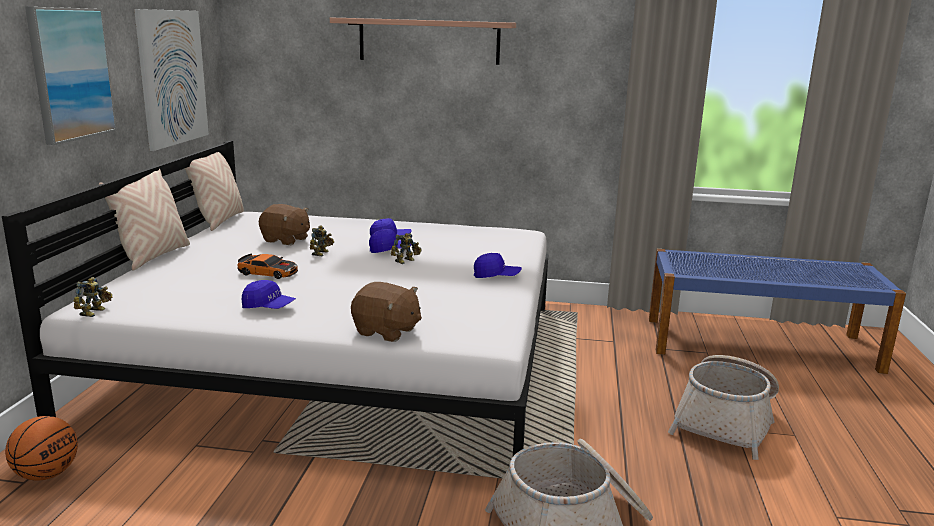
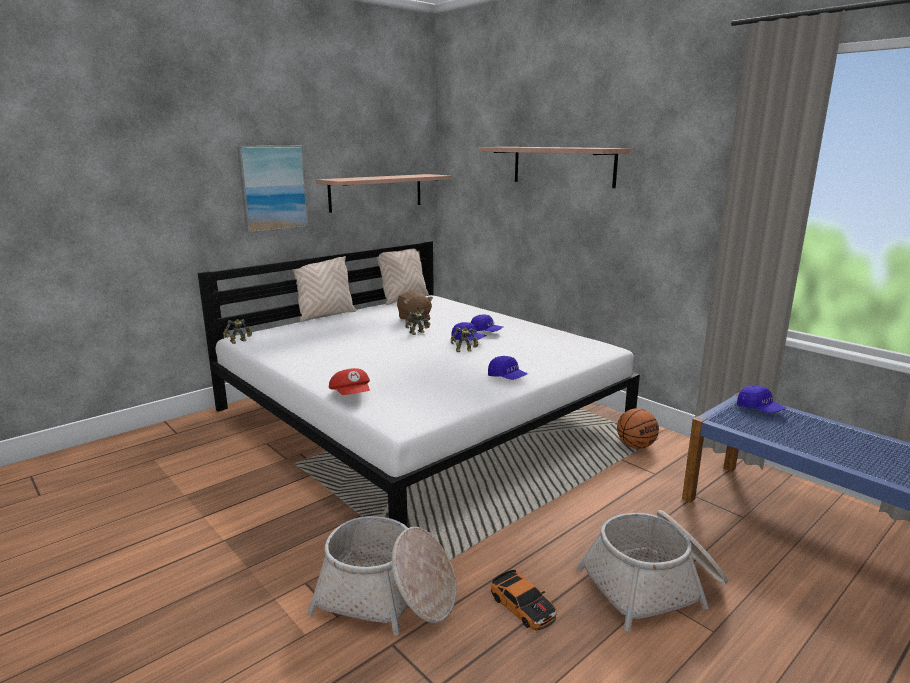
camera: 40 degrees right, 0 degrees up
basketball [5,416,78,481] -> basketball moved to [617,408,659,449]
picture [134,9,209,151] -> shelf [316,174,451,213]
toy car [237,254,298,279] -> toy car moved to [491,570,557,630]
blue cap [242,280,296,309] -> blue cap moved to [737,386,786,413]
brown plush toy [351,282,422,342] -> red cap [329,368,370,395]

